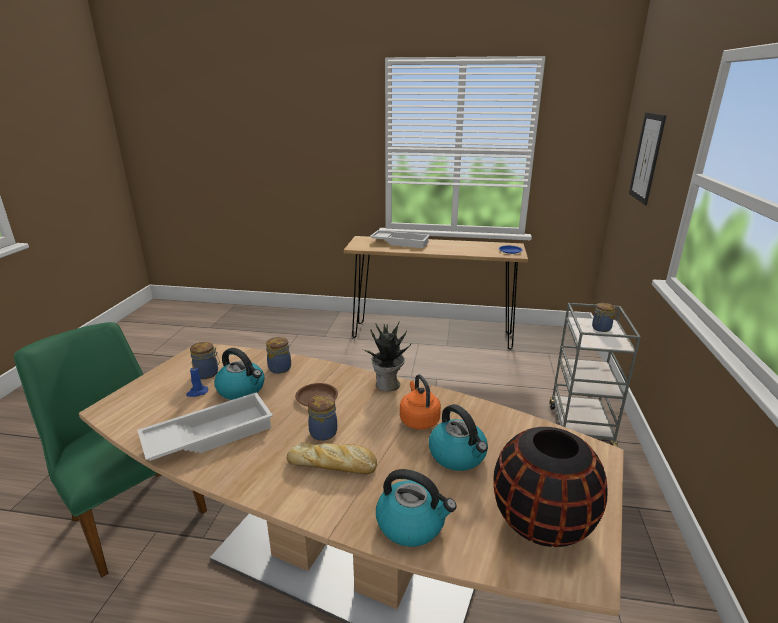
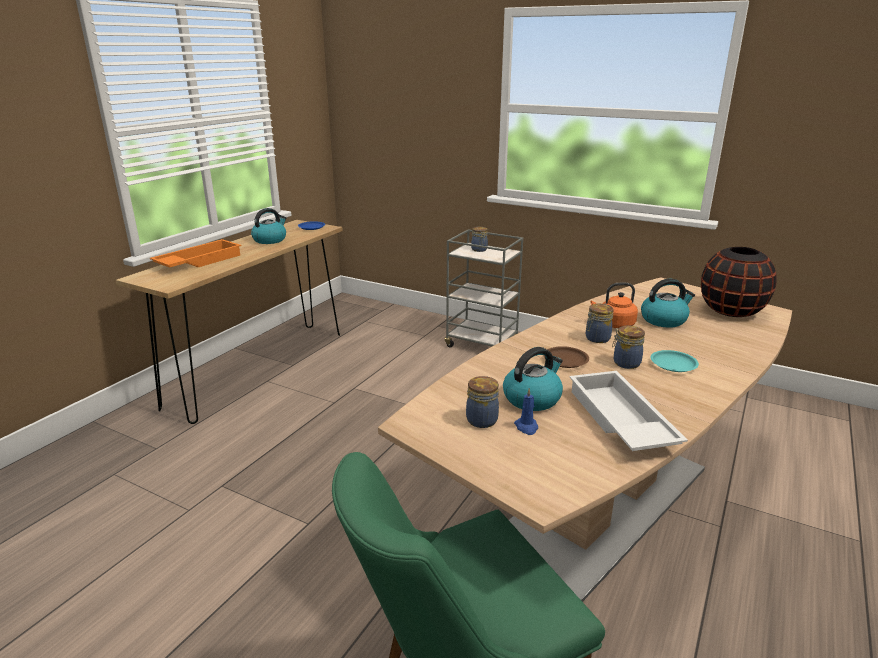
camera: 70 degrees left, 0 degrees up
jar [266,337,291,374] -> jar moved to [586,304,614,343]
bread [287,442,377,474] -> turquoise plate [651,350,699,372]
potted plant [364,322,412,391] -> none
white tray [370,230,430,248] -> orange tray [150,239,241,268]
kettle [376,469,457,547] -> kettle moved to [251,208,287,244]
picture [629,112,666,205] -> none

